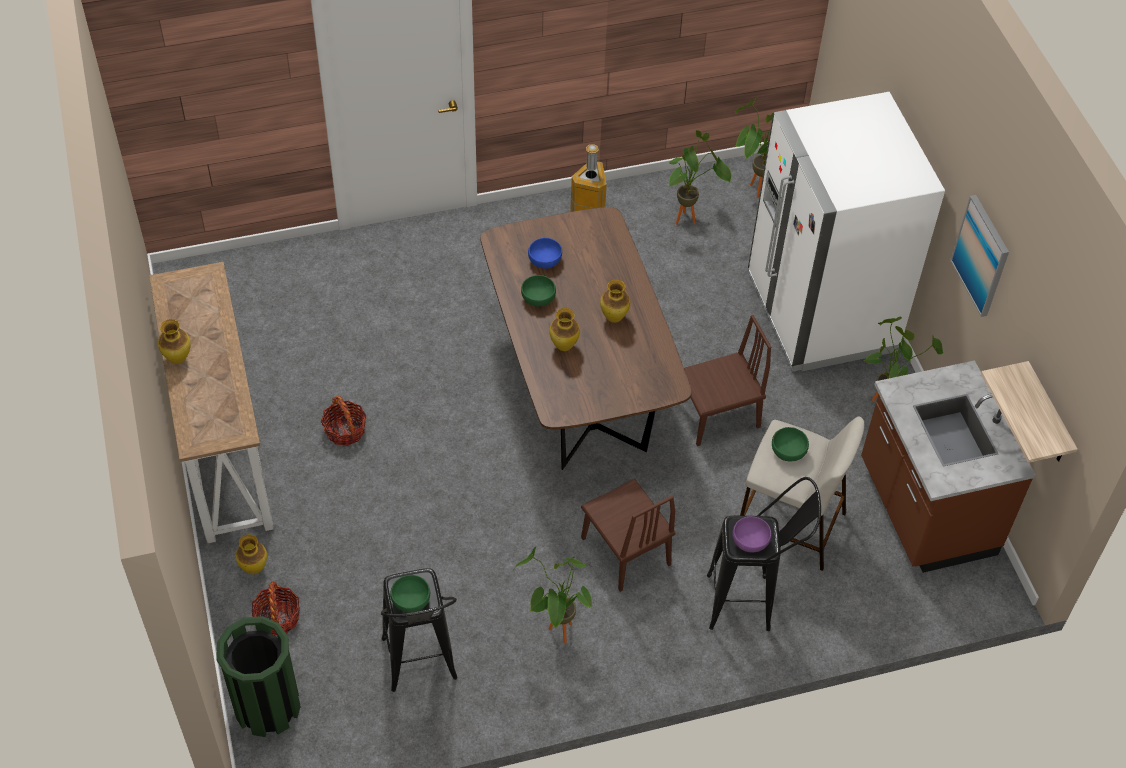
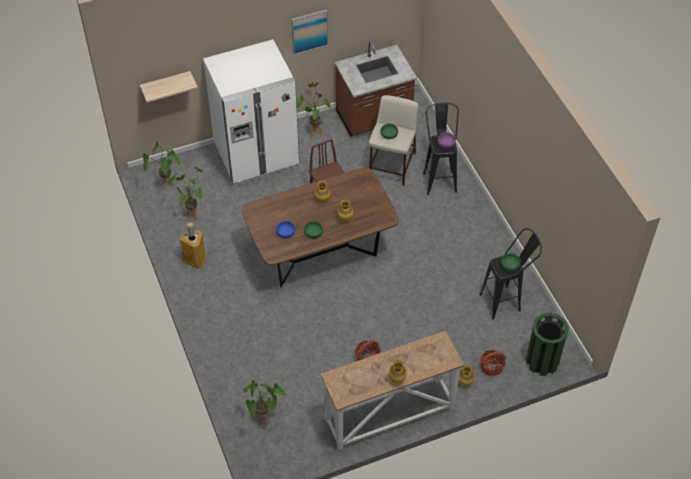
camera: 95 degrees left, 0 degrees up
potted plant [514,547,592,644] -> potted plant moved to [243,380,286,425]
brown chair [581,479,676,592] -> none
shelf [981,361,1078,463] -> shelf moved to [140,71,198,102]

